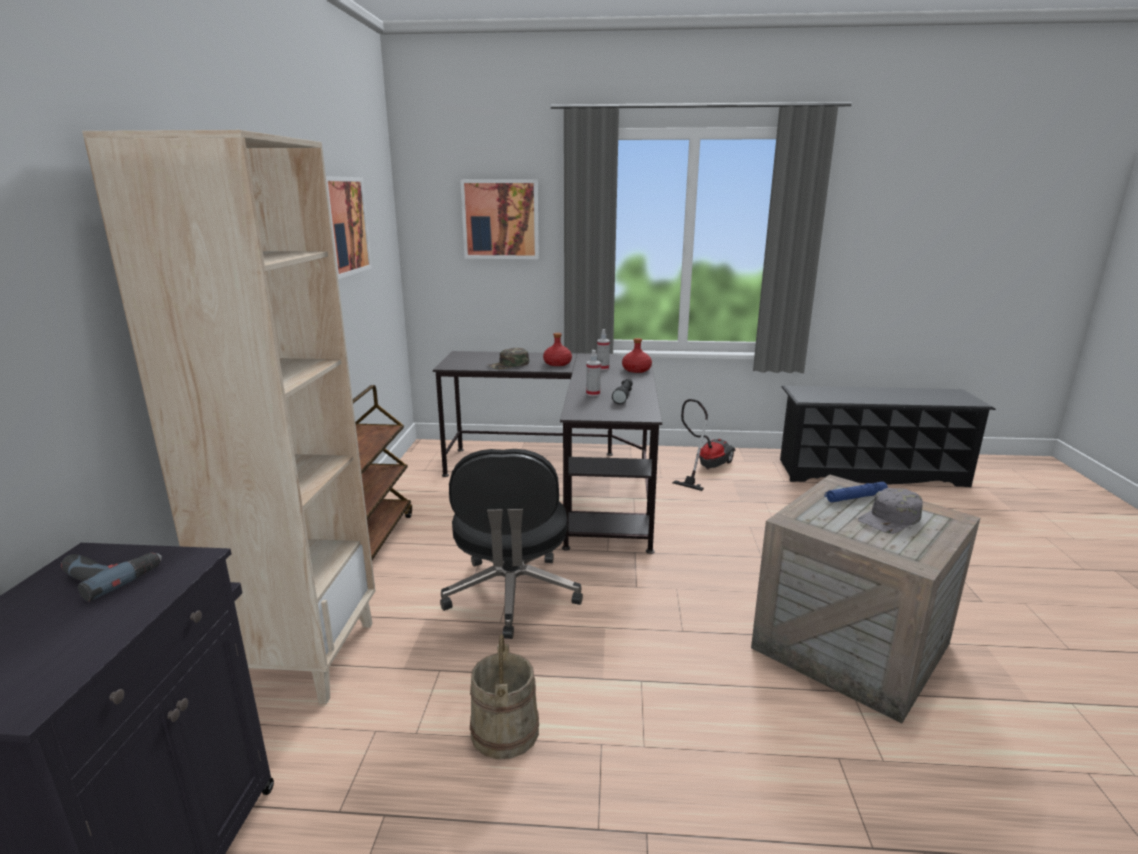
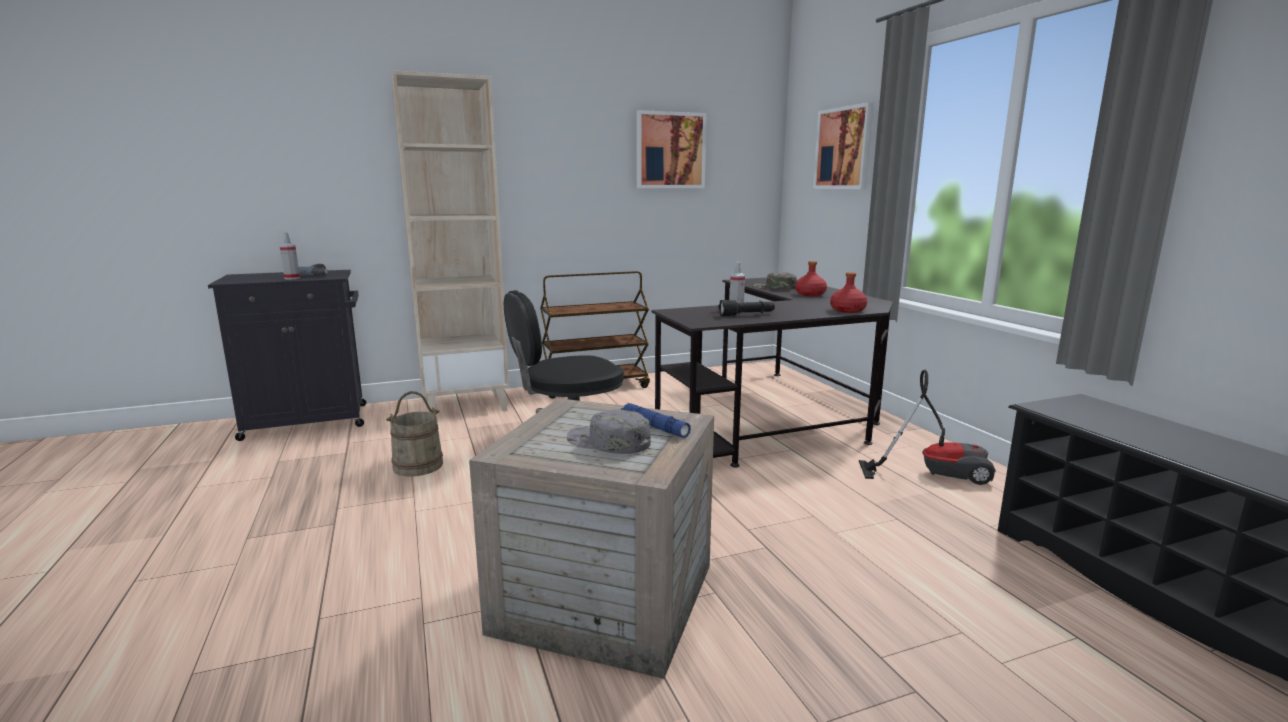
camera: 65 degrees right, 5 degrees down
spray bottle [597,329,610,370] -> spray bottle moved to [280,233,300,279]

